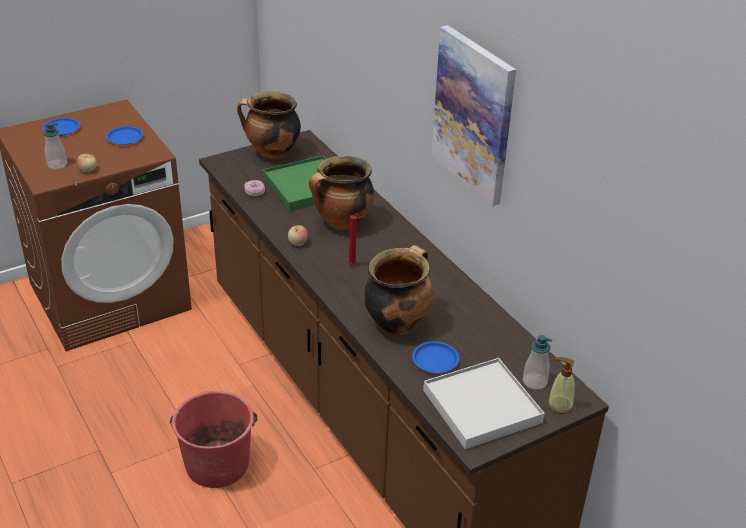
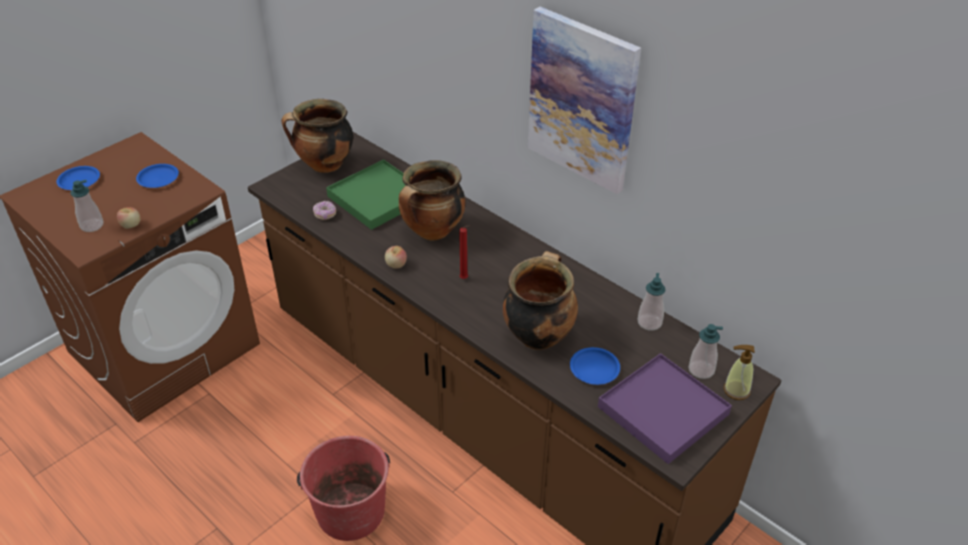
camera: 15 degrees left, 5 degrees up
white tray [423,358,545,449] -> purple tray [598,353,732,464]
none -> soap dispenser [638,273,665,330]

